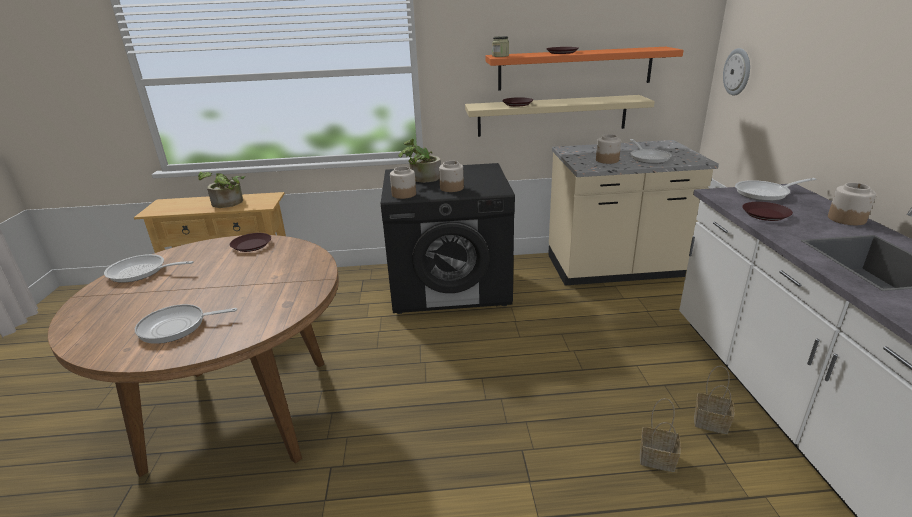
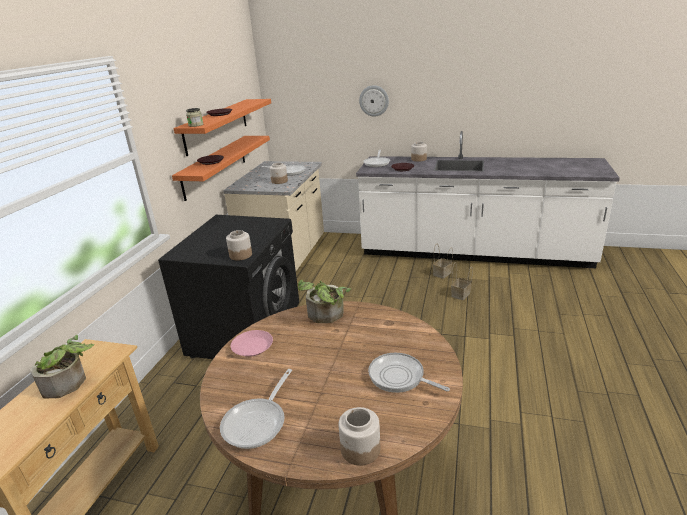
camera: 70 degrees left, 0 degrees up
frying pan [135,304,237,344] -> frying pan turned 120 degrees clockwise [368,353,450,393]
brown plate [230,233,271,252] -> pink plate [231,330,273,357]
potted plant [398,139,441,183] -> potted plant moved to [298,280,351,323]
jar [439,161,464,192] -> jar moved to [338,407,380,466]
beige shelf [465,95,655,137] -> orange shelf [172,136,270,201]
wall clock [723,48,750,96] -> wall clock moved to [359,85,389,117]

